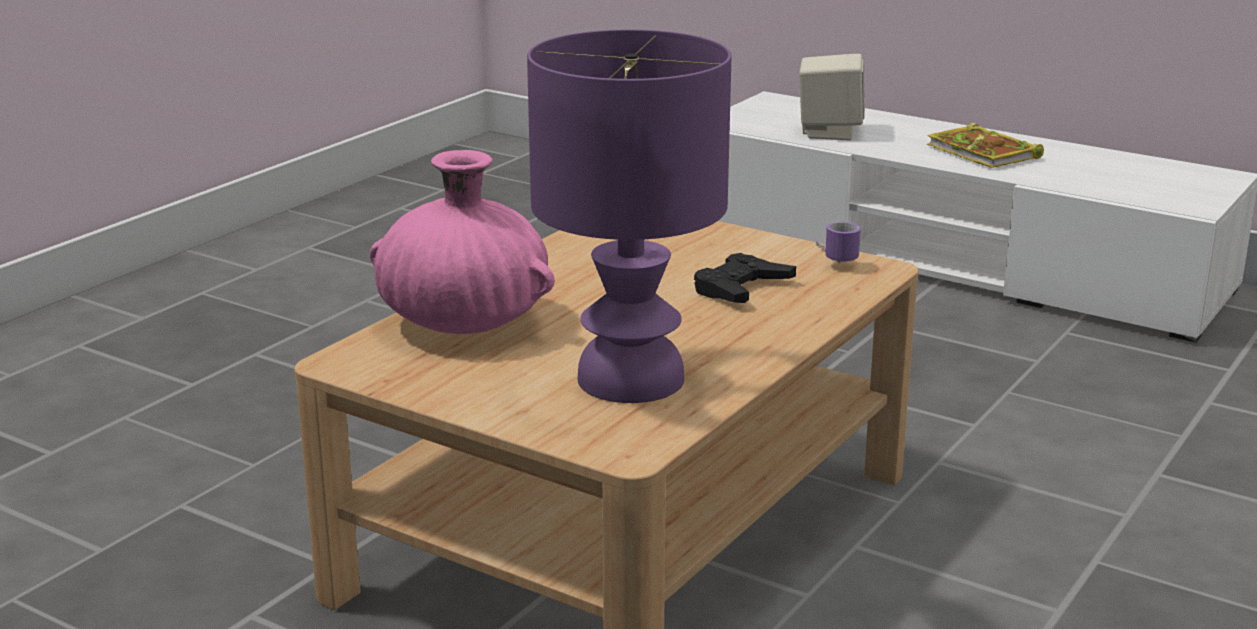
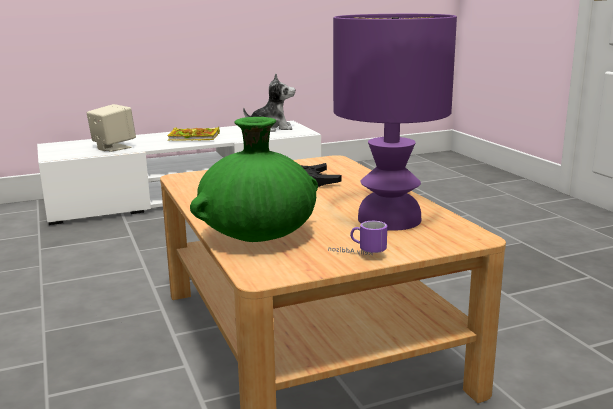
camera: 55 degrees left, 5 degrees down
pink vase [370,150,555,334] -> green vase [190,117,318,242]
mug [816,222,861,264] -> mug moved to [328,221,387,255]
none -> plush toy [243,74,295,132]

